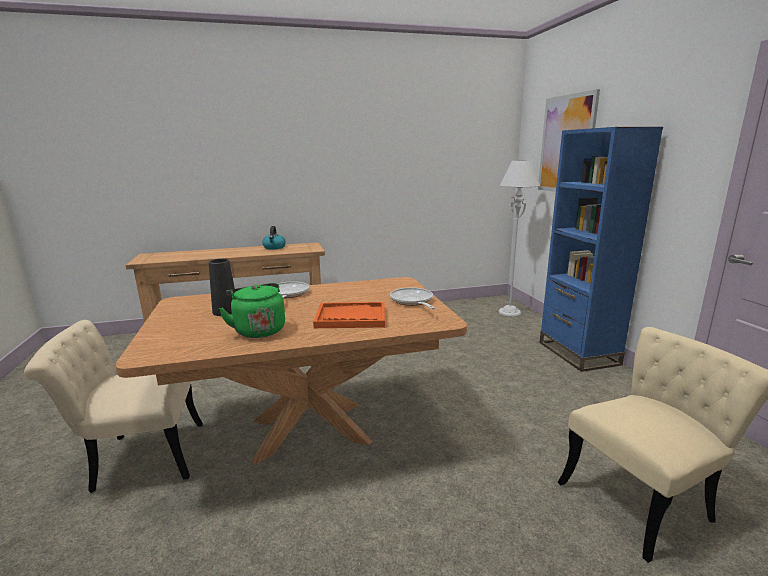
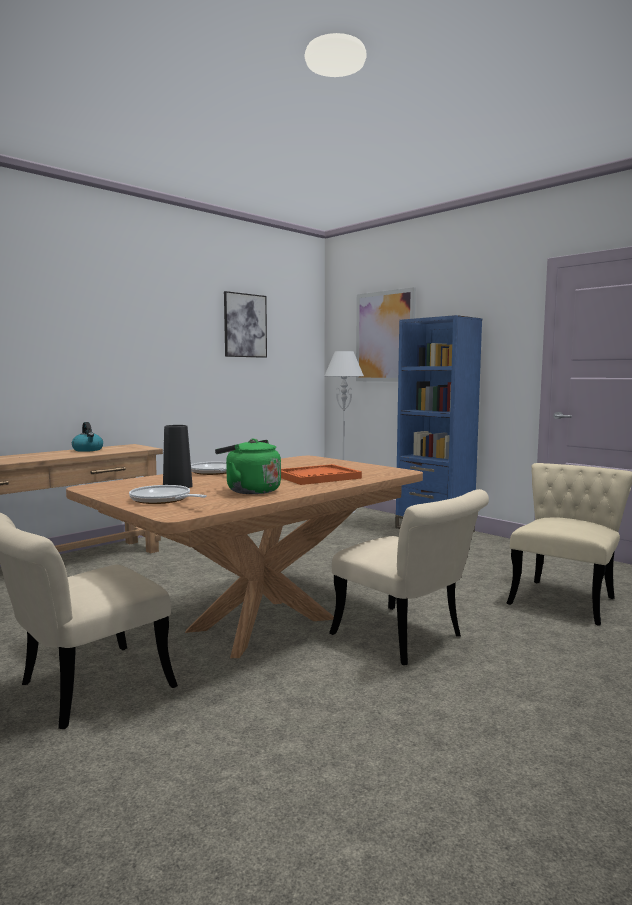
camera: 30 degrees left, 10 degrees down
frying pan [390,287,435,309] -> frying pan moved to [129,485,207,504]
none -> picture [224,291,267,358]
none -> beige chair [329,489,489,665]

